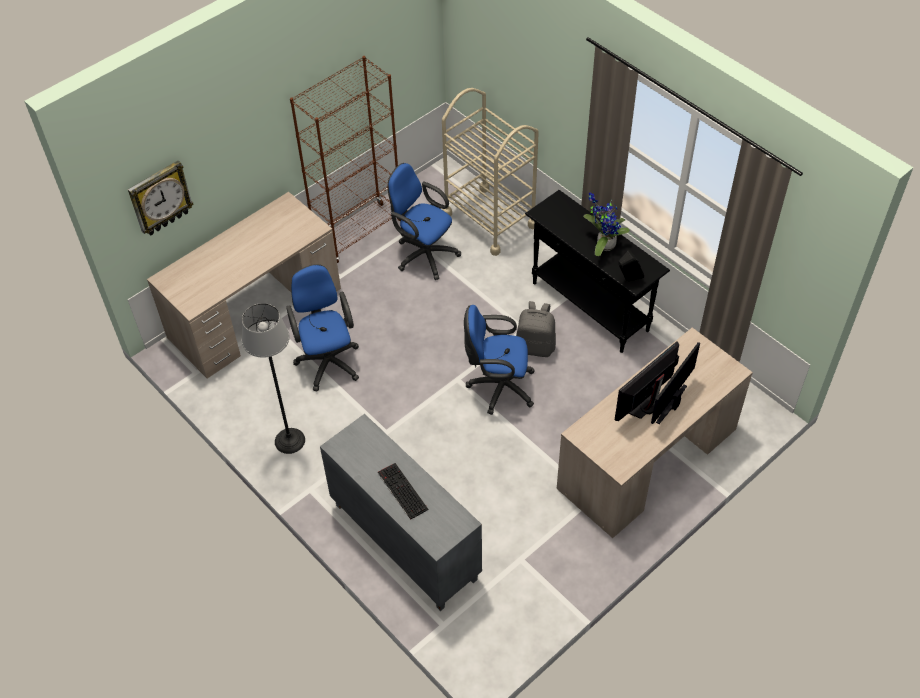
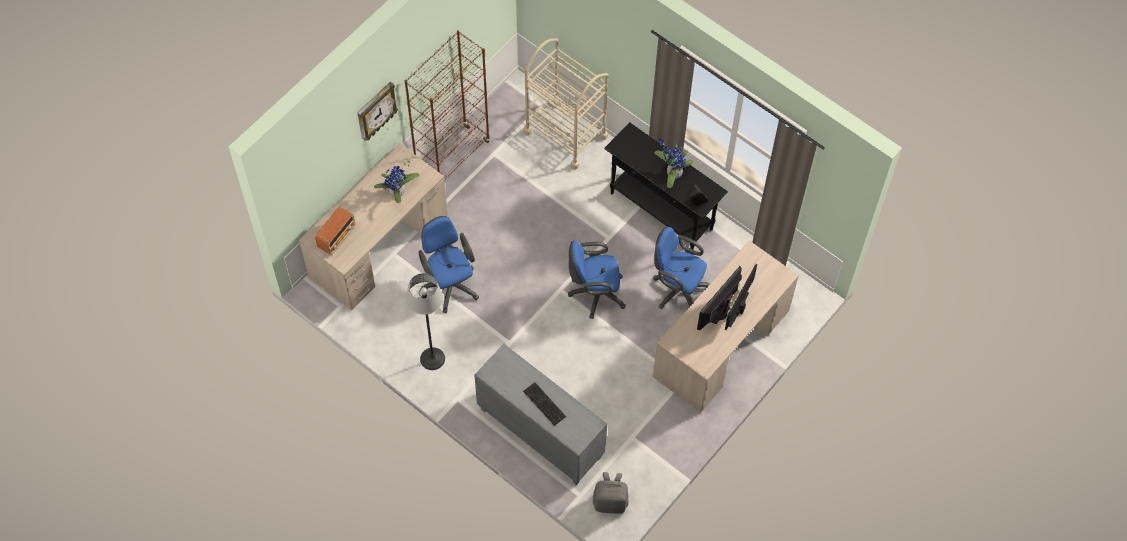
camera: 10 degrees left, 10 degrees up
wall clock [128,160,194,235] -> wall clock moved to [357,82,398,140]
blue office chair [388,163,461,280] -> blue office chair moved to [653,227,710,309]
grey backpack [516,301,556,357] -> grey backpack moved to [593,472,628,514]
none -> radio [315,207,355,255]
none -> potted plant [374,160,420,203]

